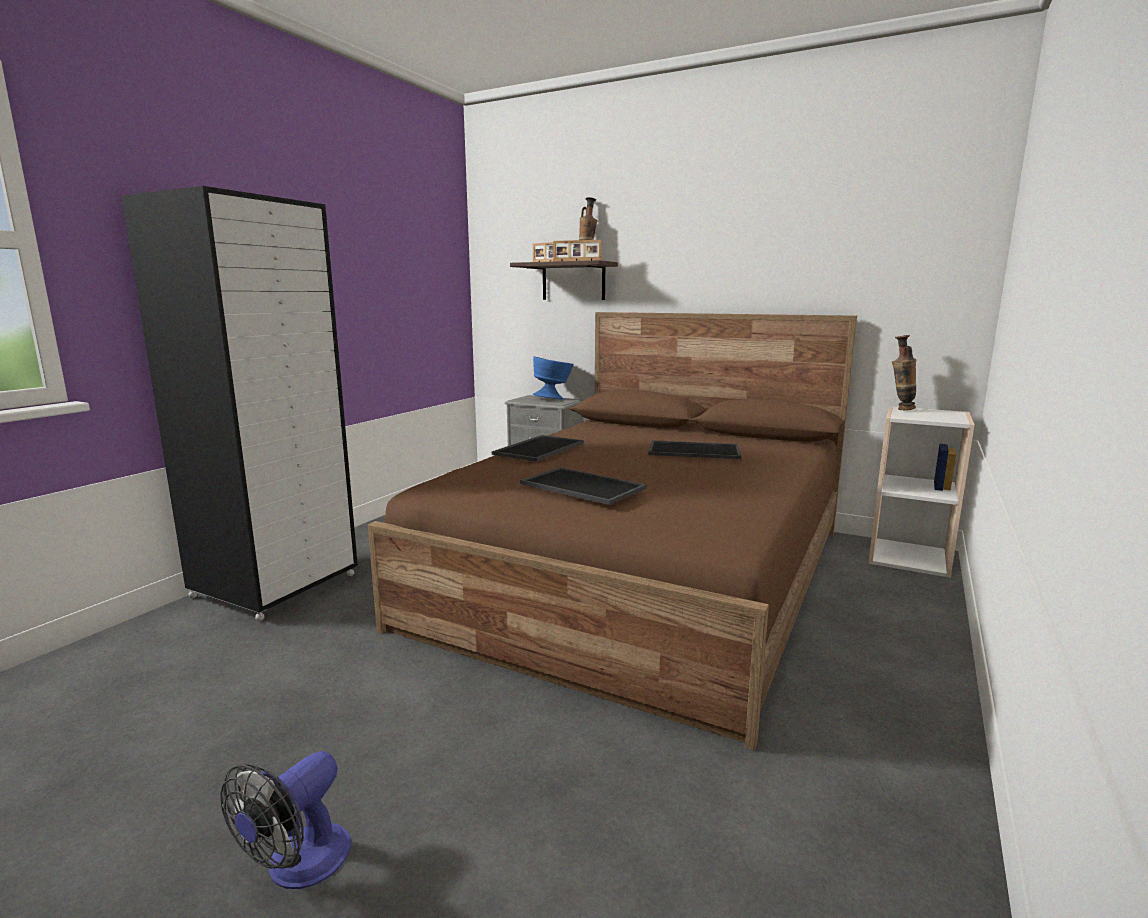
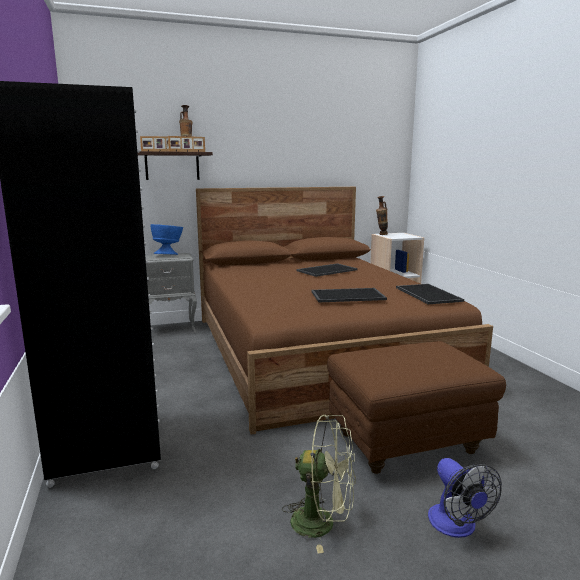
camera: 45 degrees left, 0 degrees up
tray [492,435,584,462] -> tray moved to [396,284,464,304]
none -> green fan [282,415,356,554]
none -> brown ottoman [327,341,506,474]

